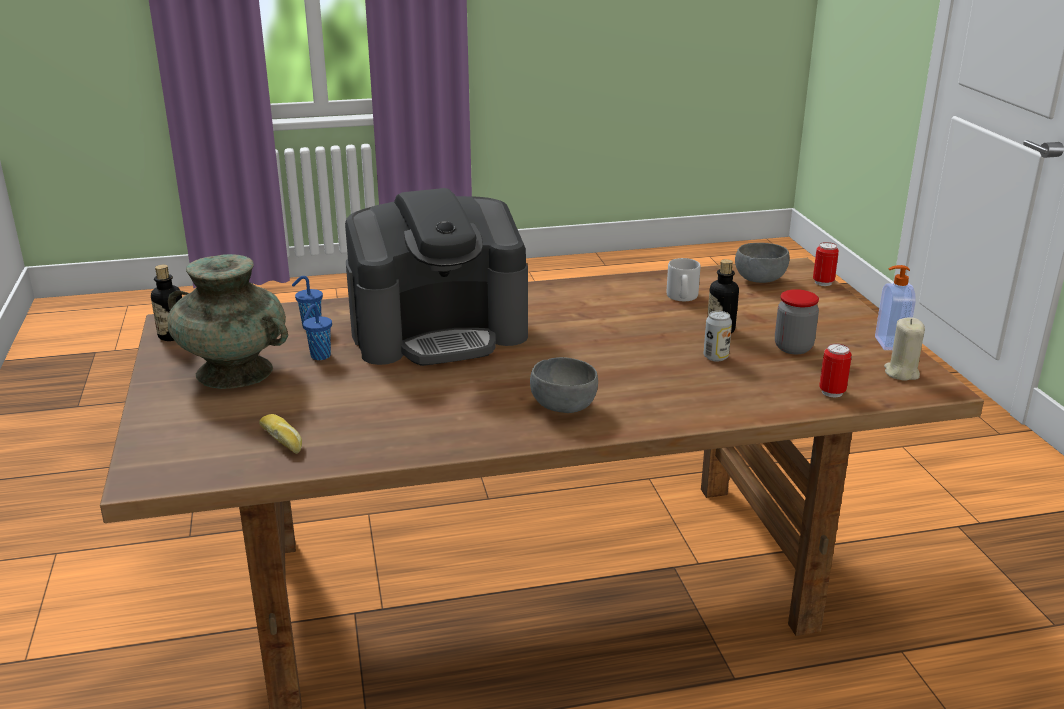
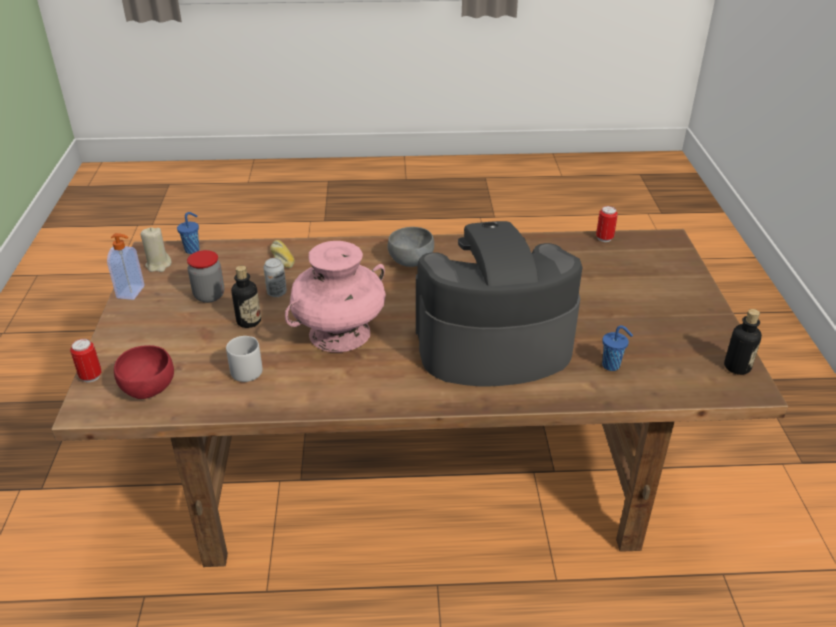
camera: 170 degrees left, 10 degrees up
turquoise vase [168,254,288,389] -> none
bread [259,414,302,454] -> bread moved to [270,240,295,268]
blue cup [303,304,332,360] -> blue cup moved to [177,212,200,254]
grey bowl [735,243,790,283] -> red bowl [114,345,174,399]
can [819,343,852,398] -> can moved to [596,206,618,242]
none -> pink vase [285,241,386,352]

